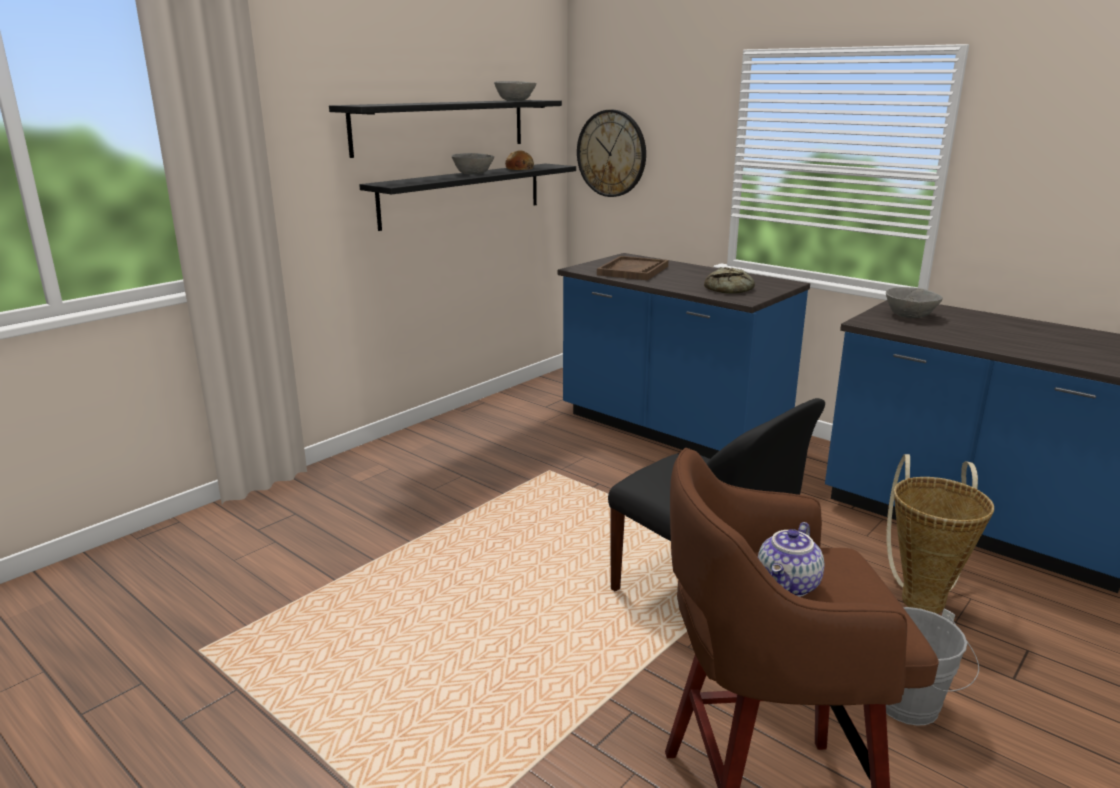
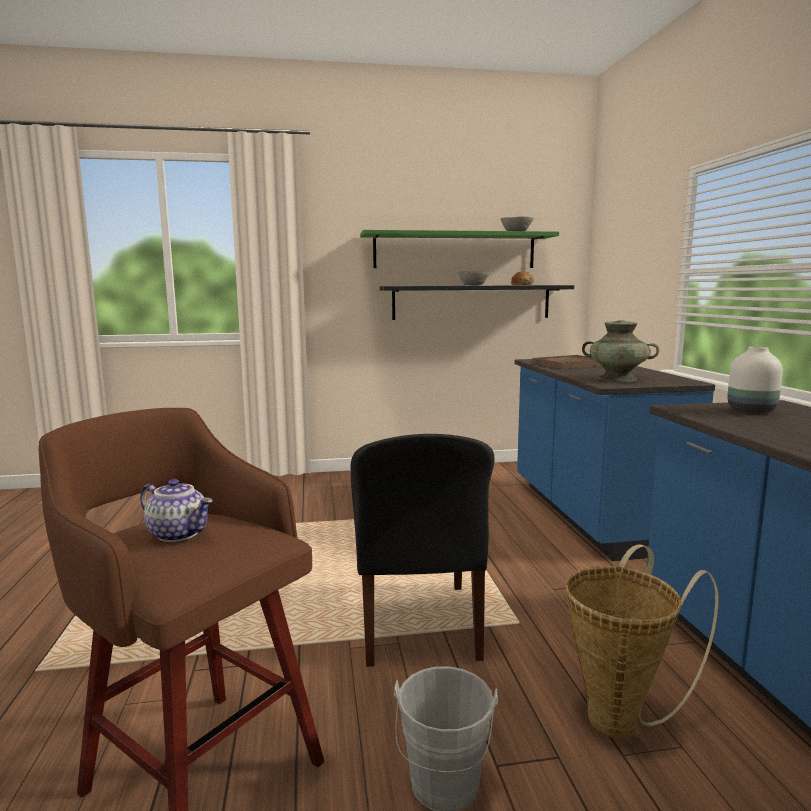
camera: 40 degrees right, 10 degrees down
black shelf [329,100,562,158] -> green shelf [360,230,559,268]
wall clock [577,110,646,197] -> none
bread [704,267,755,294] -> turquoise vase [582,320,659,382]
teapot [758,522,824,597] -> teapot turned 135 degrees counterclockwise [140,479,213,542]
grey bowl [886,287,943,318] -> white vase [727,347,783,413]

